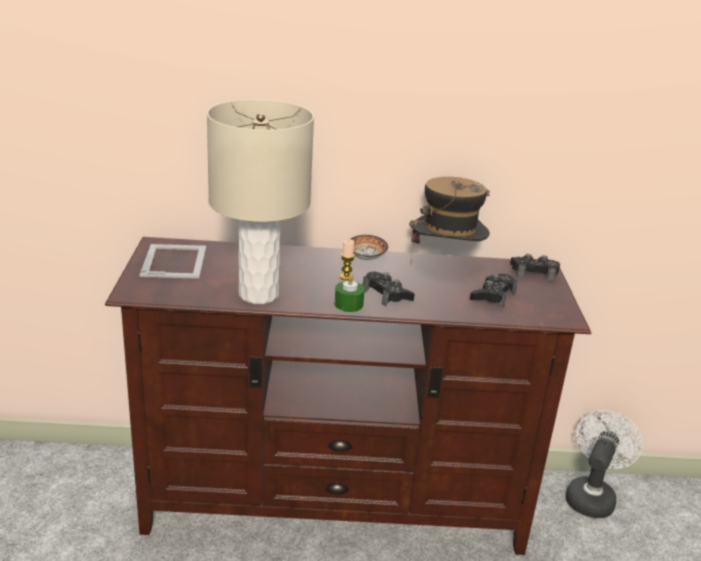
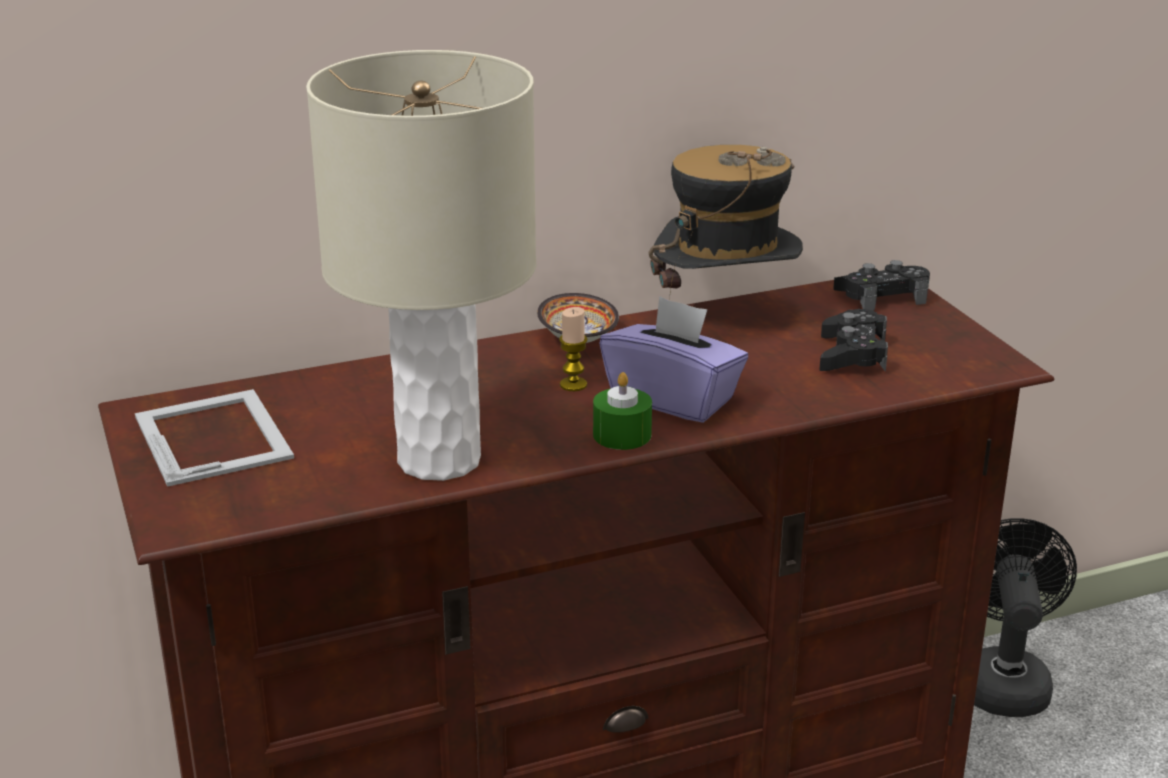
camera: 20 degrees left, 0 degrees up
black game controller [362,271,415,306] -> purple tissue box [599,296,748,423]
white fan [566,410,643,518] -> black fan [974,518,1077,717]

